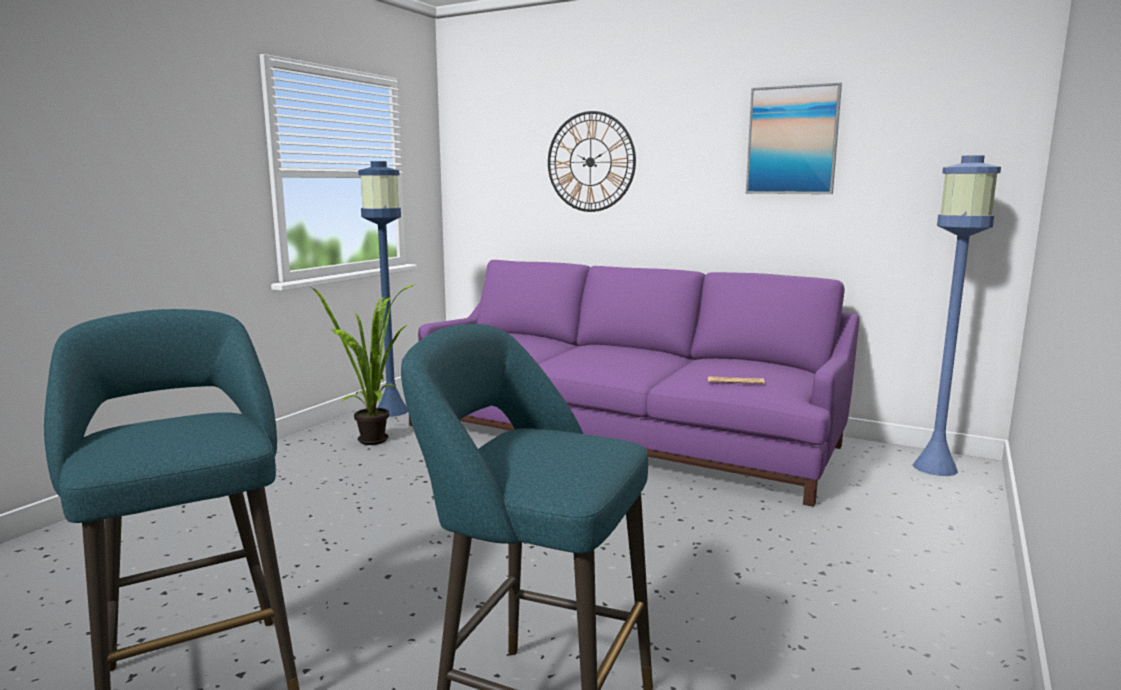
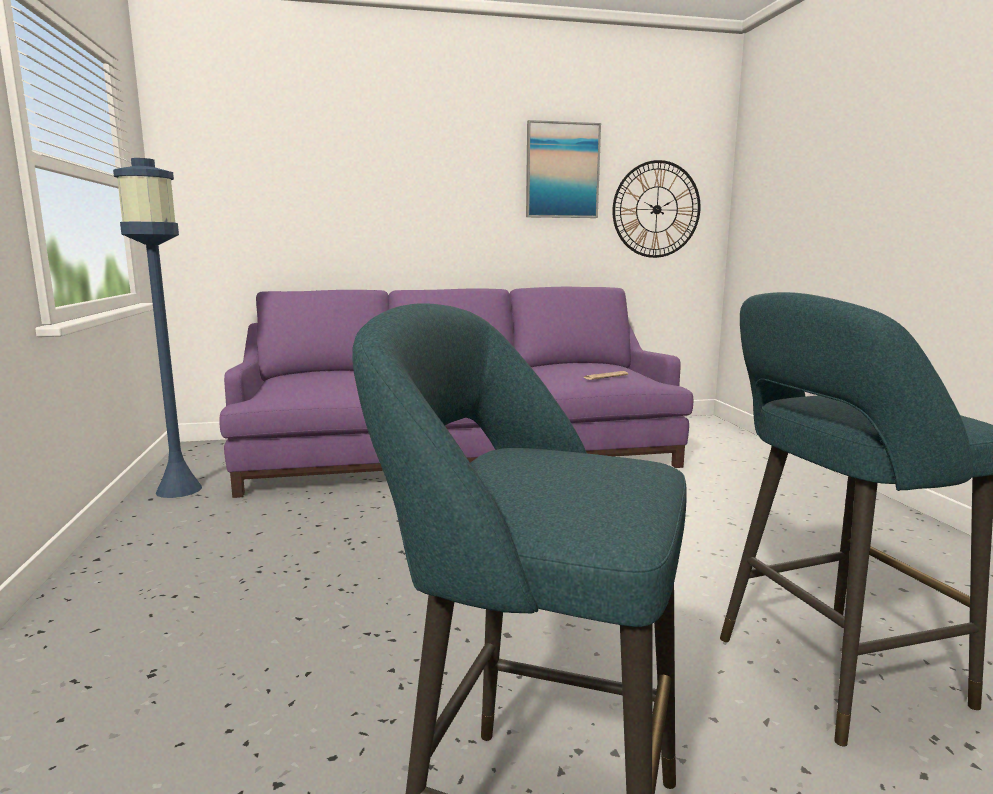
camera: 40 degrees left, 0 degrees up
potted plant [310,285,414,445] -> none
wall clock [548,111,636,212] -> wall clock moved to [612,160,701,258]
blue floor lamp [913,155,1001,476] -> none

